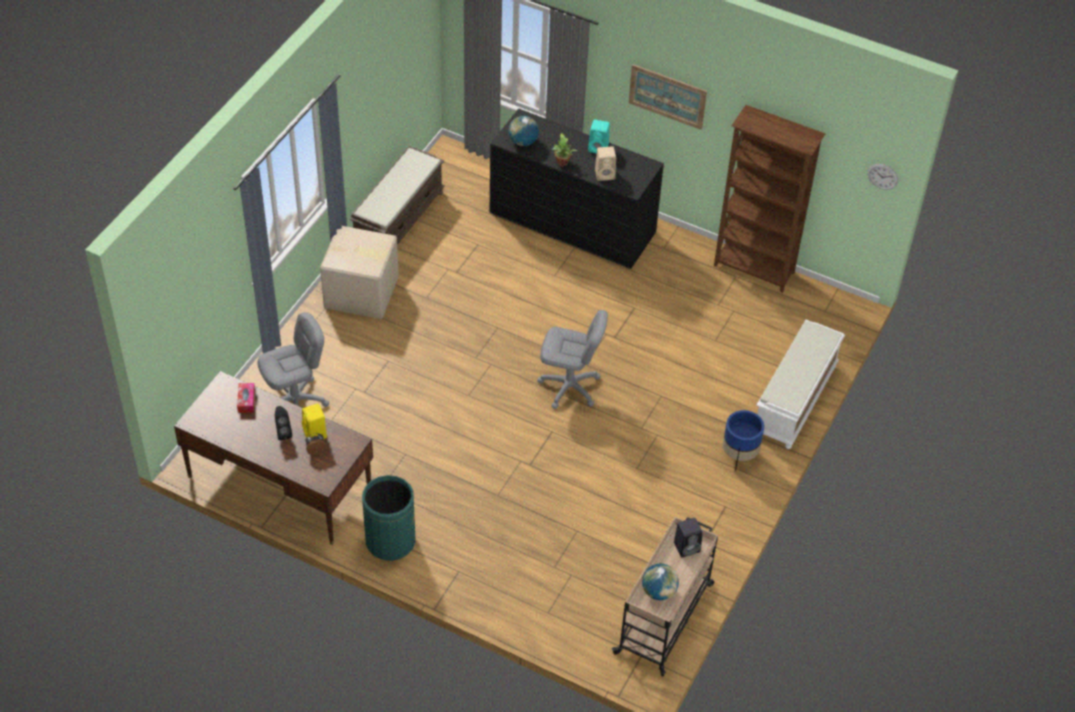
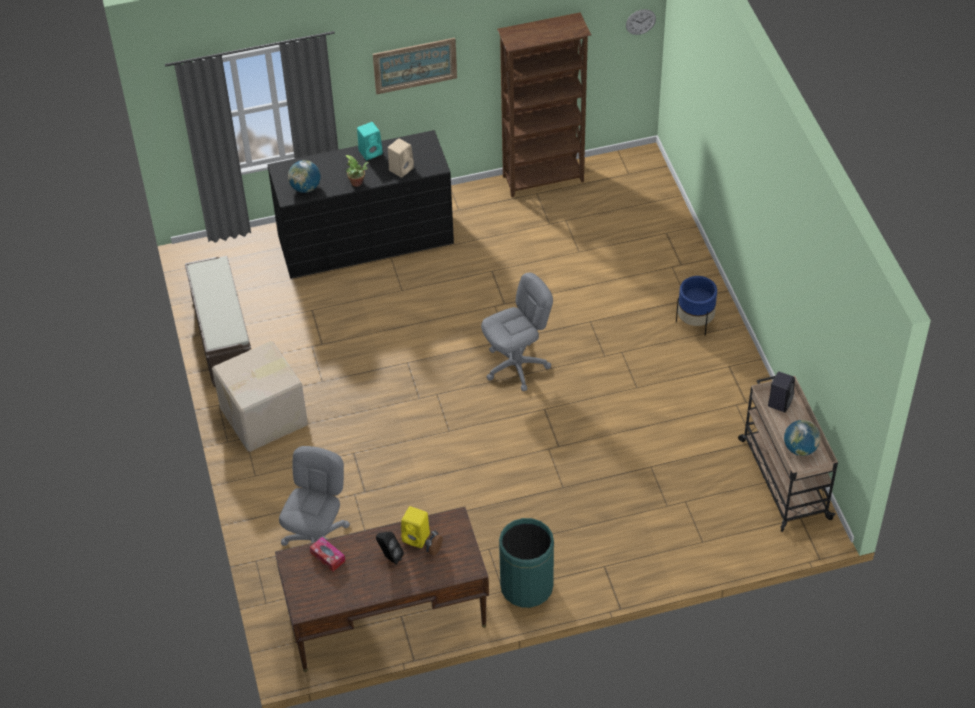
camera: 40 degrees left, 0 degrees up
white bench [756,320,845,449] -> none

